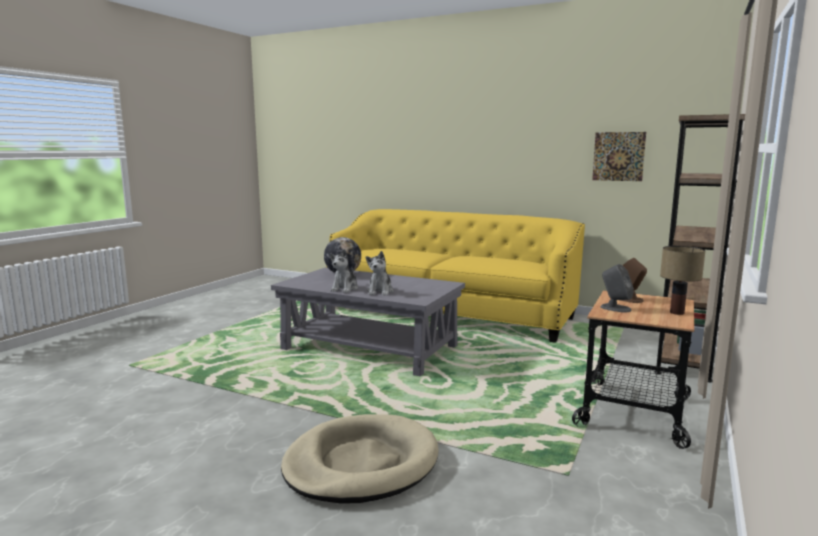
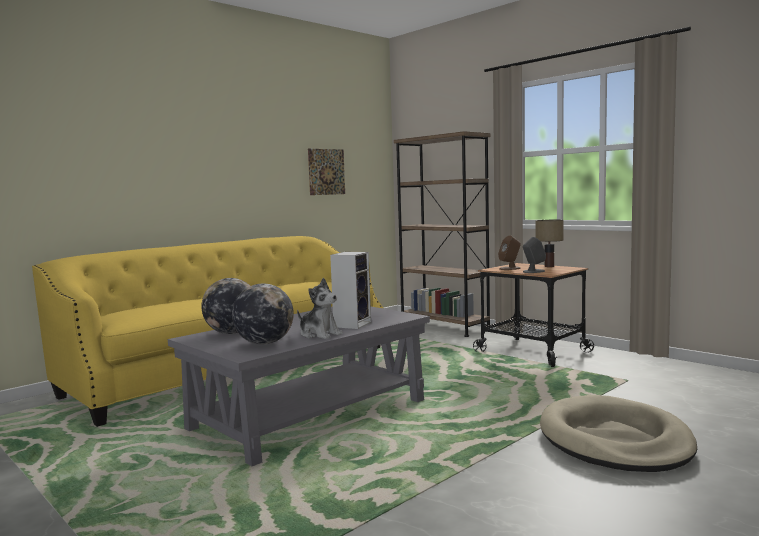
camera: 70 degrees left, 5 degrees down
plush toy [366,251,394,295] -> speaker [330,252,371,329]
none -> globe [232,284,294,345]

